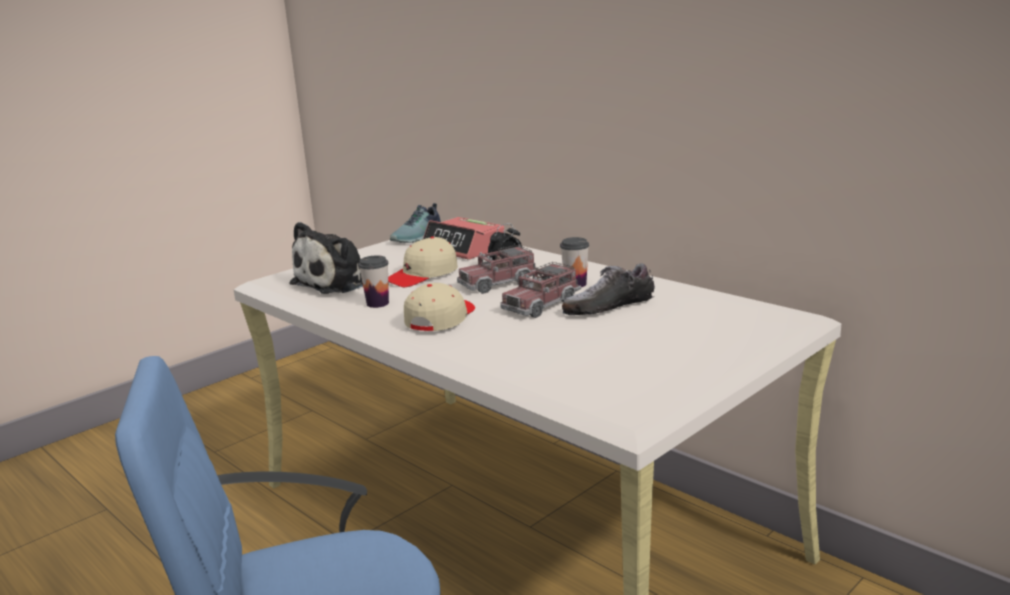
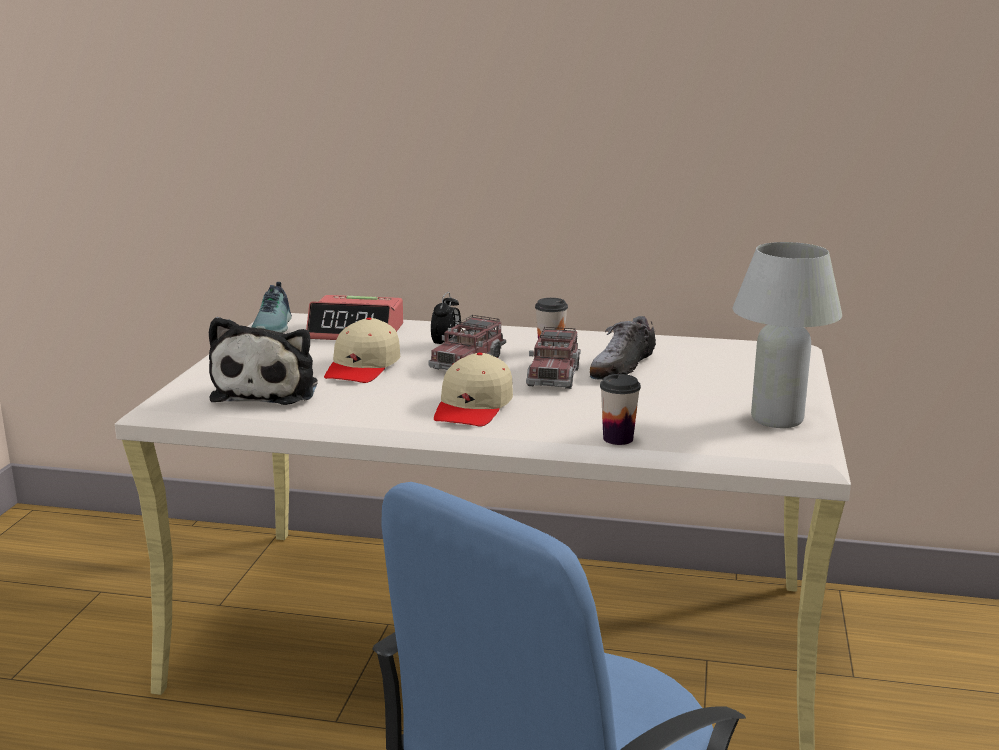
camera: 35 degrees left, 0 degrees up
cup [358,255,389,308] -> cup moved to [600,374,641,445]
beige cap [404,283,475,331] -> beige cap turned 150 degrees counterclockwise [434,353,513,427]
none -> white table lamp [733,242,842,428]

